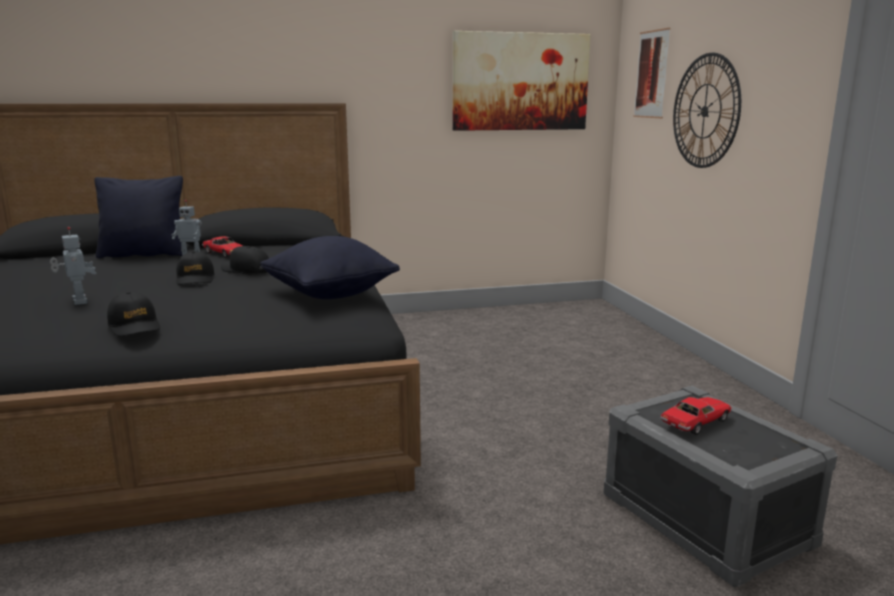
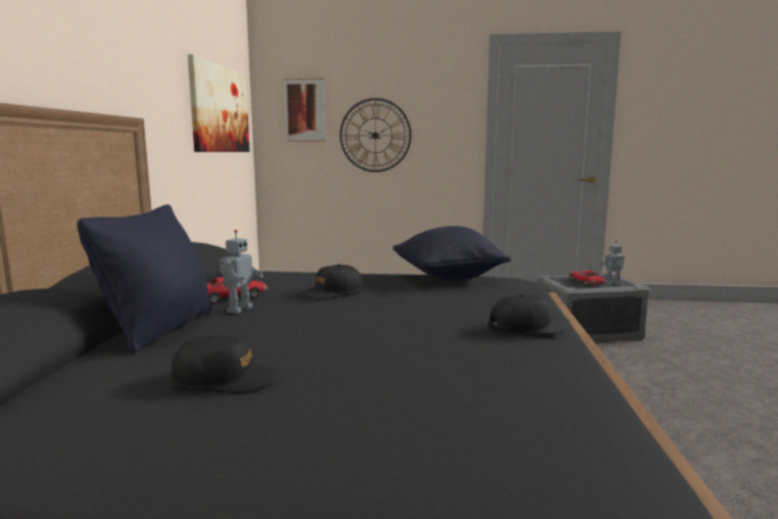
camera: 70 degrees left, 5 degrees down
toy robot [50,227,97,305] -> toy robot moved to [600,240,625,286]
black cap [176,251,215,285] -> black cap moved to [171,335,282,393]

